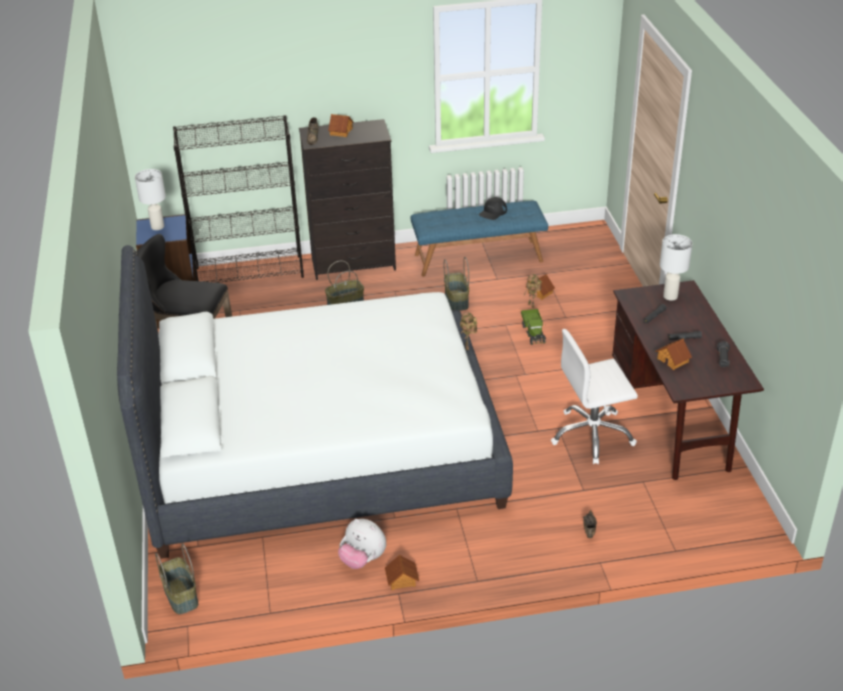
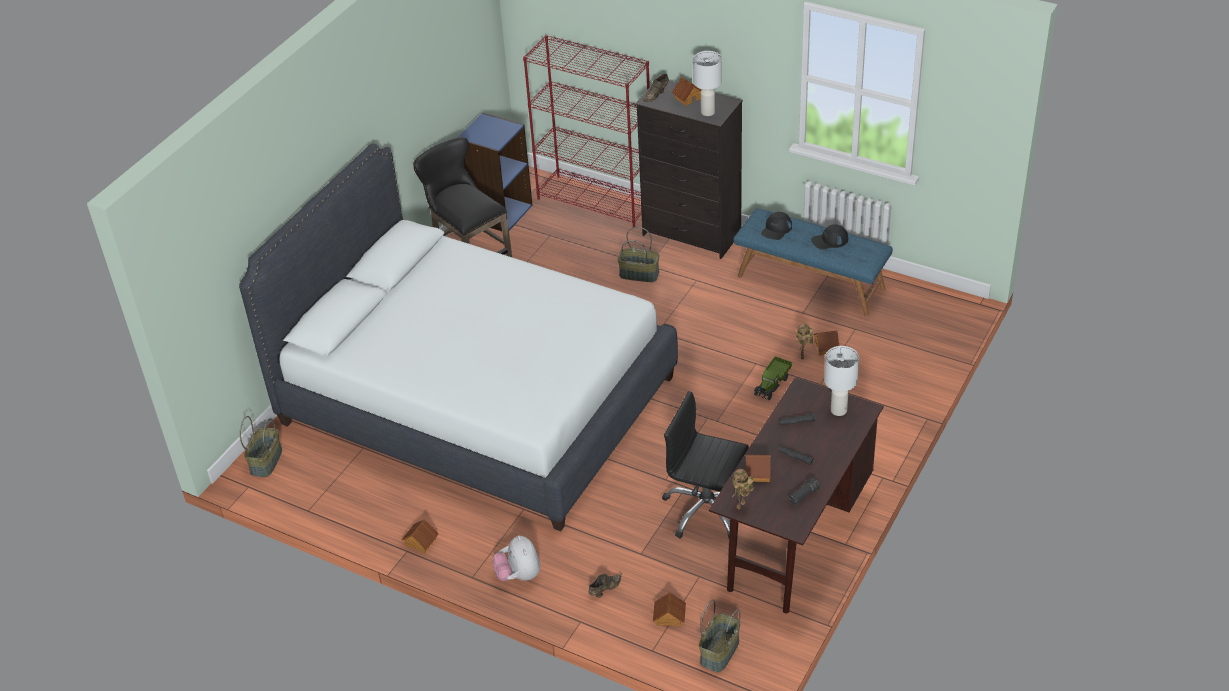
camera: 40 degrees right, 5 degrees up
white table lamp [135,169,166,230] -> white table lamp moved to [693,51,722,116]
black bookcase [173,115,304,283] -> red bookcase [523,35,650,227]
plush toy [338,519,386,569] -> plush toy moved to [493,535,540,581]
basket [444,257,469,311] -> basket moved to [699,600,741,672]
toy robot [460,312,477,350] -> toy robot moved to [732,469,754,510]
white office chair [551,329,638,464] -> black office chair [662,391,749,539]
none -> toy house [653,592,686,627]
none -> black cap [761,212,792,240]

